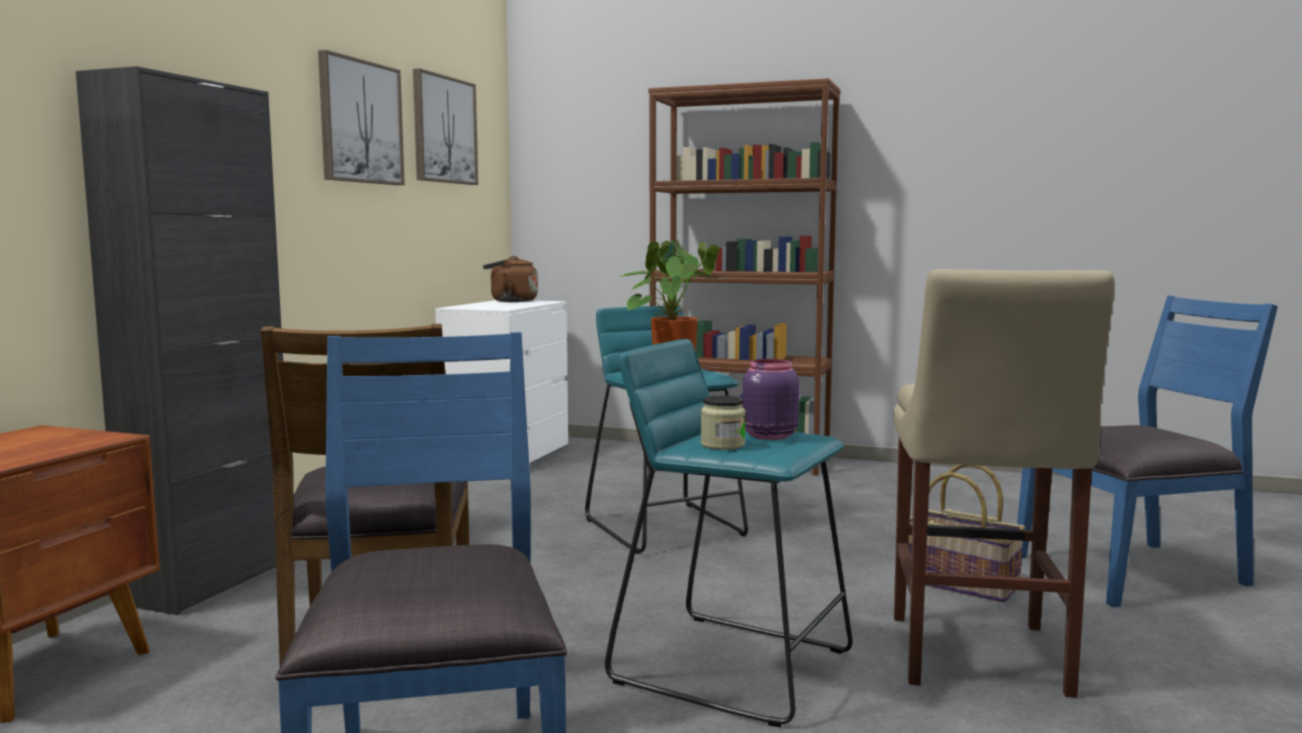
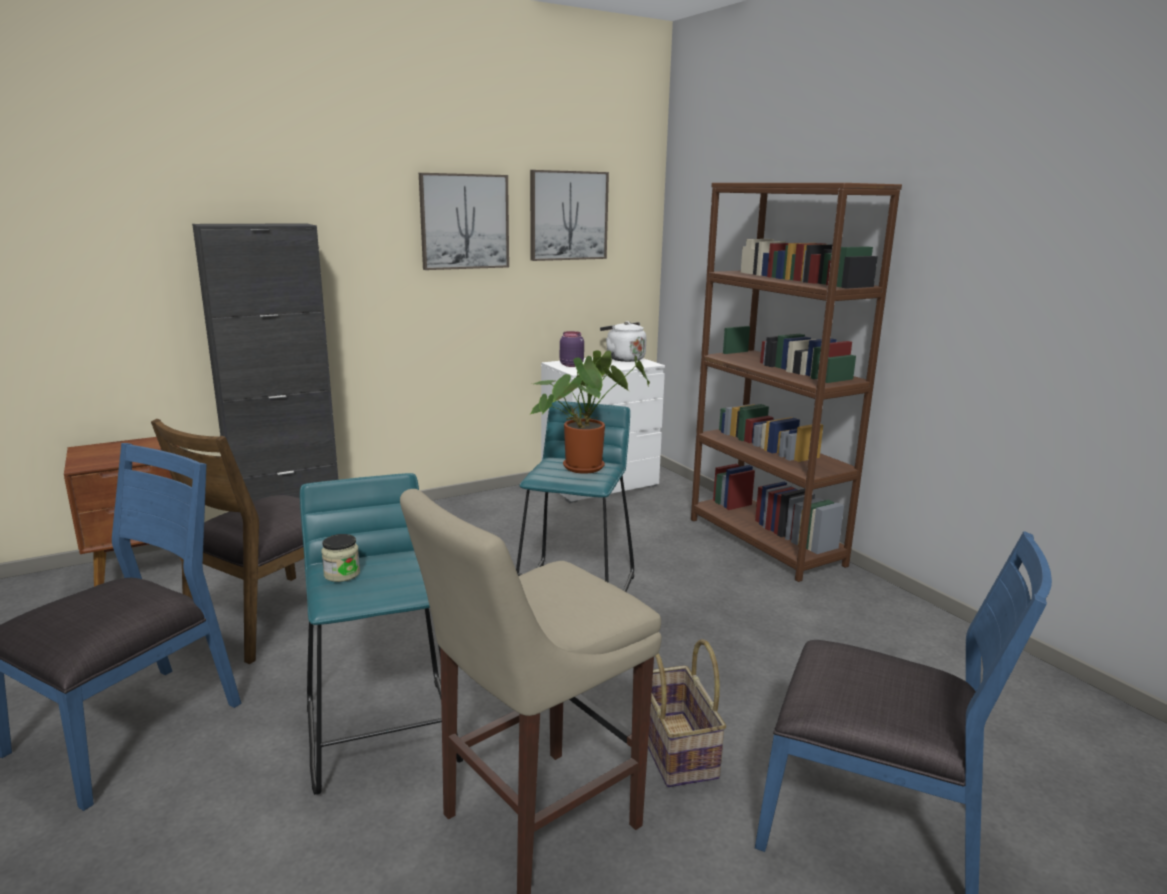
camera: 40 degrees right, 10 degrees up
brown kettle [483,256,538,302] -> white kettle [600,321,646,362]
purple jar [742,359,800,440] -> purple jar moved to [560,331,584,367]

